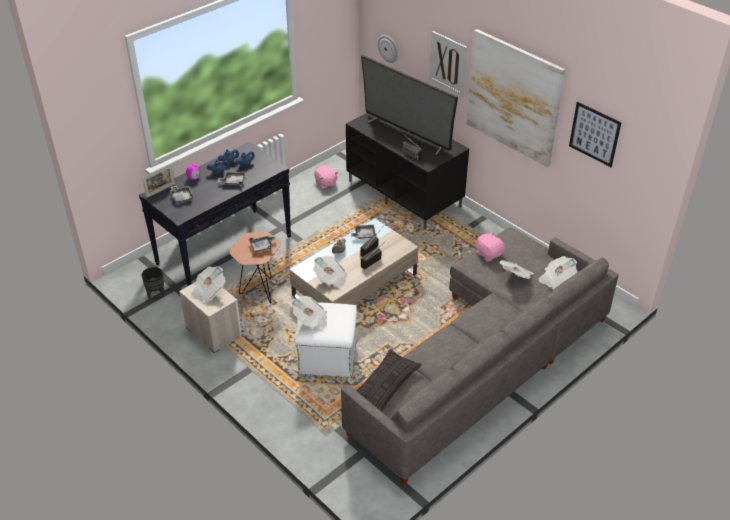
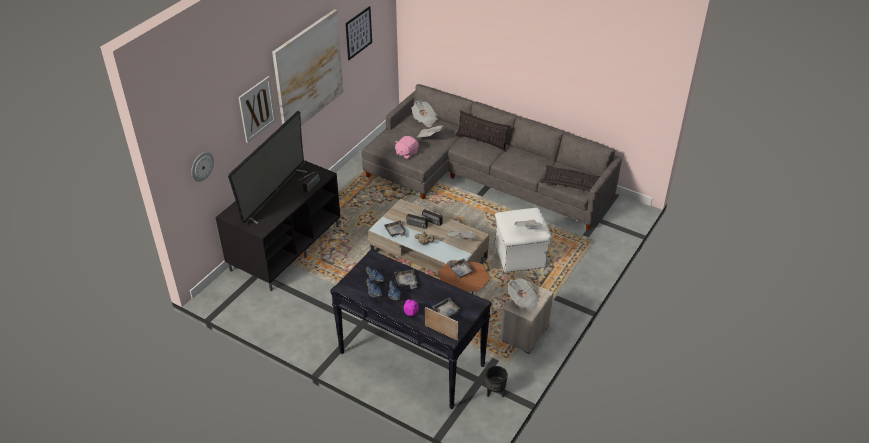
camera: 105 degrees left, 0 degrees up
pink plush toy [314,166,338,190] -> none
none -> pillow [455,110,510,151]

